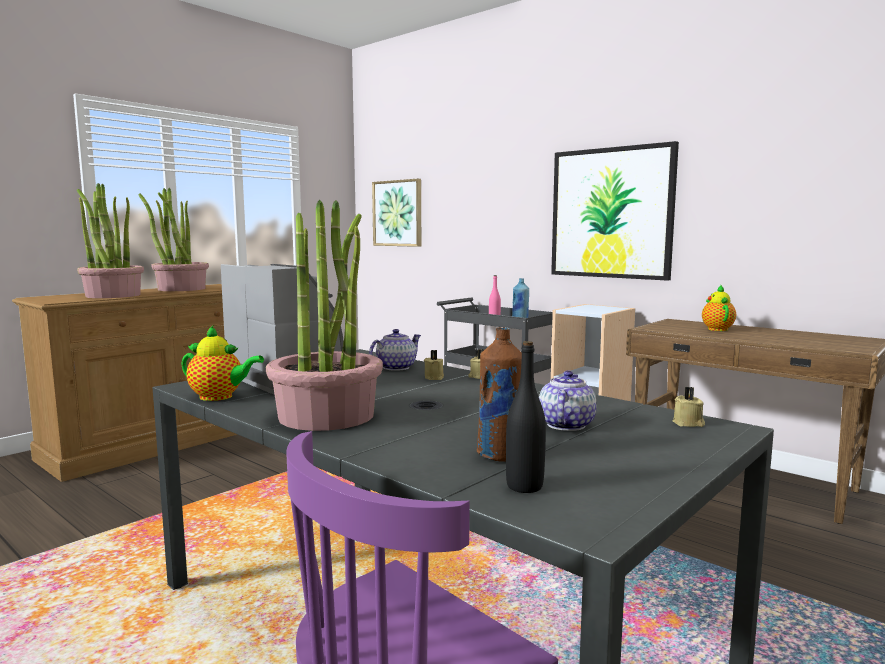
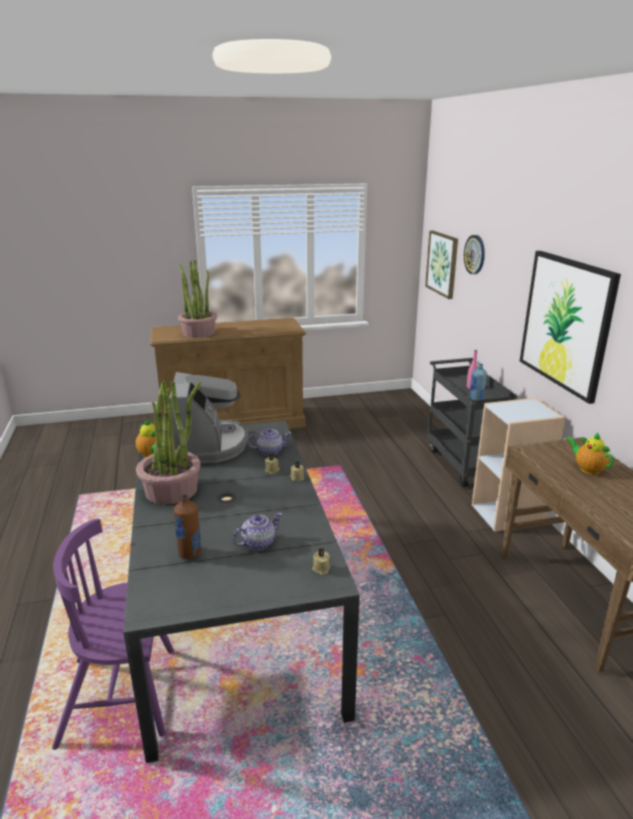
camera: 35 degrees right, 15 degrees up
potted plant [138,188,209,291] -> none
black bottle [506,341,546,493] -> none
teapot [702,285,736,331] -> teapot turned 75 degrees counterclockwise [566,433,614,475]
none -> wall clock [464,235,485,274]

